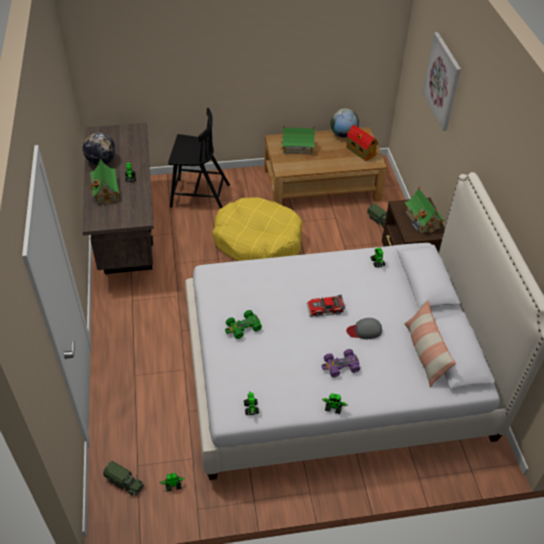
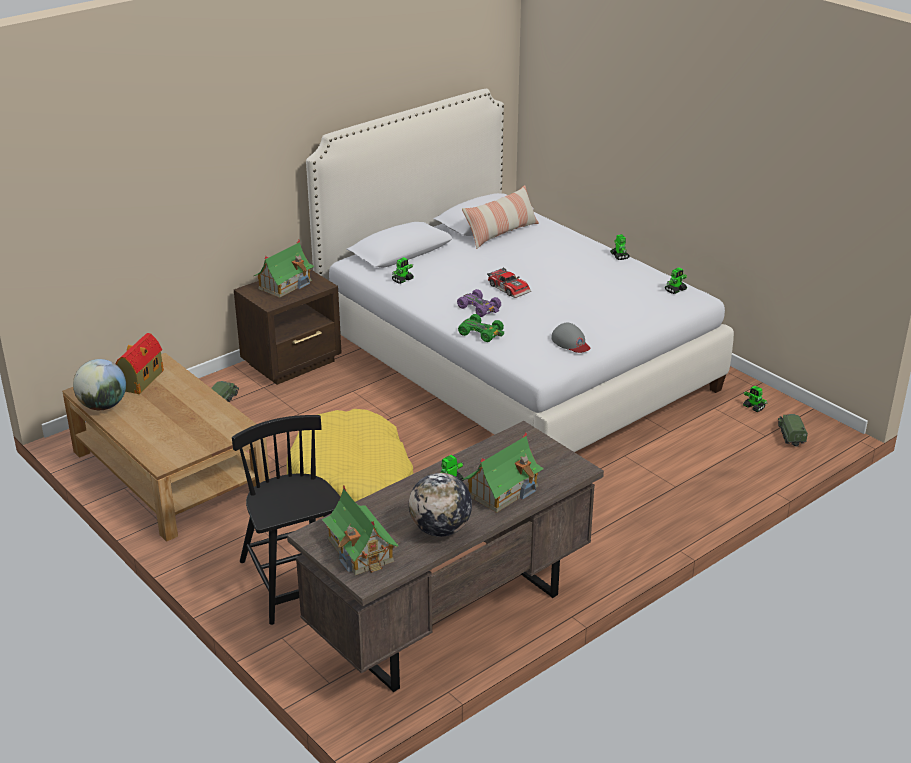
camera: 120 degrees left, 15 degrees down
green toy car [225,310,262,339] -> green toy car moved to [458,314,504,342]
toy house [281,126,315,155] -> toy house moved to [322,486,400,575]
purple toy car [321,349,360,377] -> purple toy car moved to [457,289,501,317]
grey cap [346,318,382,339] -> grey cap moved to [551,323,591,353]
picture [422,32,461,131] -> none

